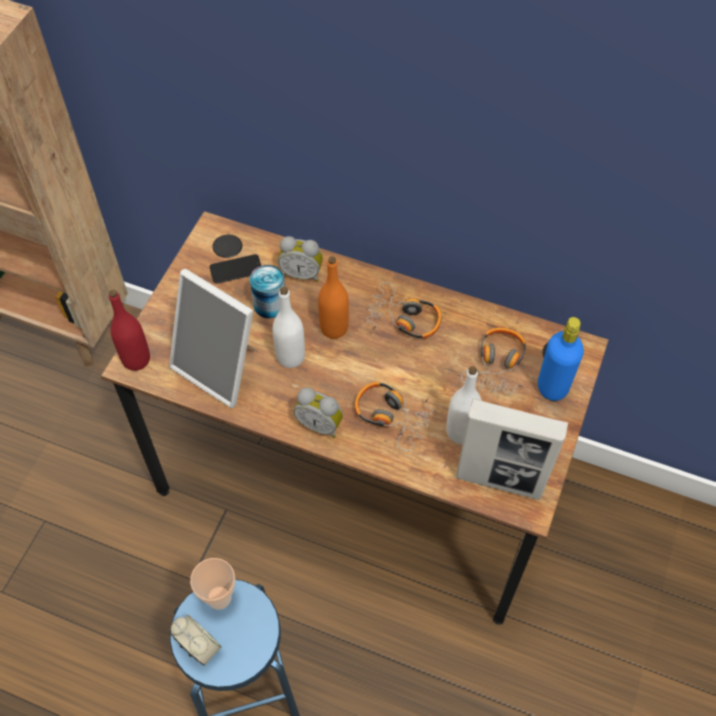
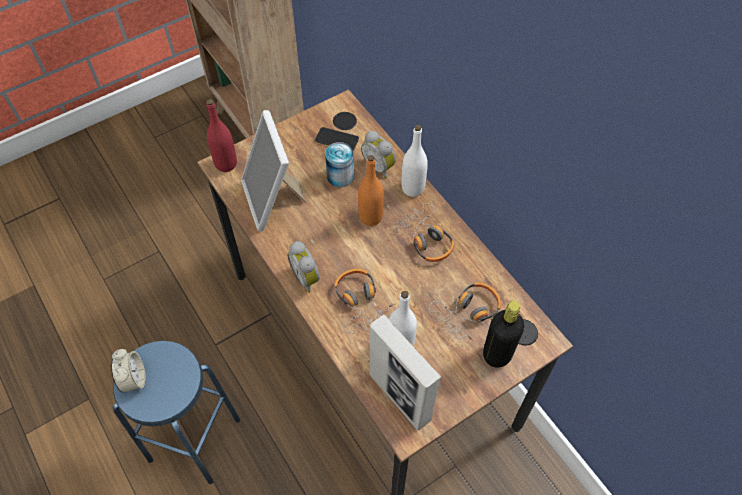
camera: 35 degrees right, 0 degrees up
cup [190,558,235,610] -> none
white bottle [272,287,305,368] -> white bottle moved to [402,125,428,197]
blue bottle [538,317,584,401] -> black bottle [483,300,524,368]

